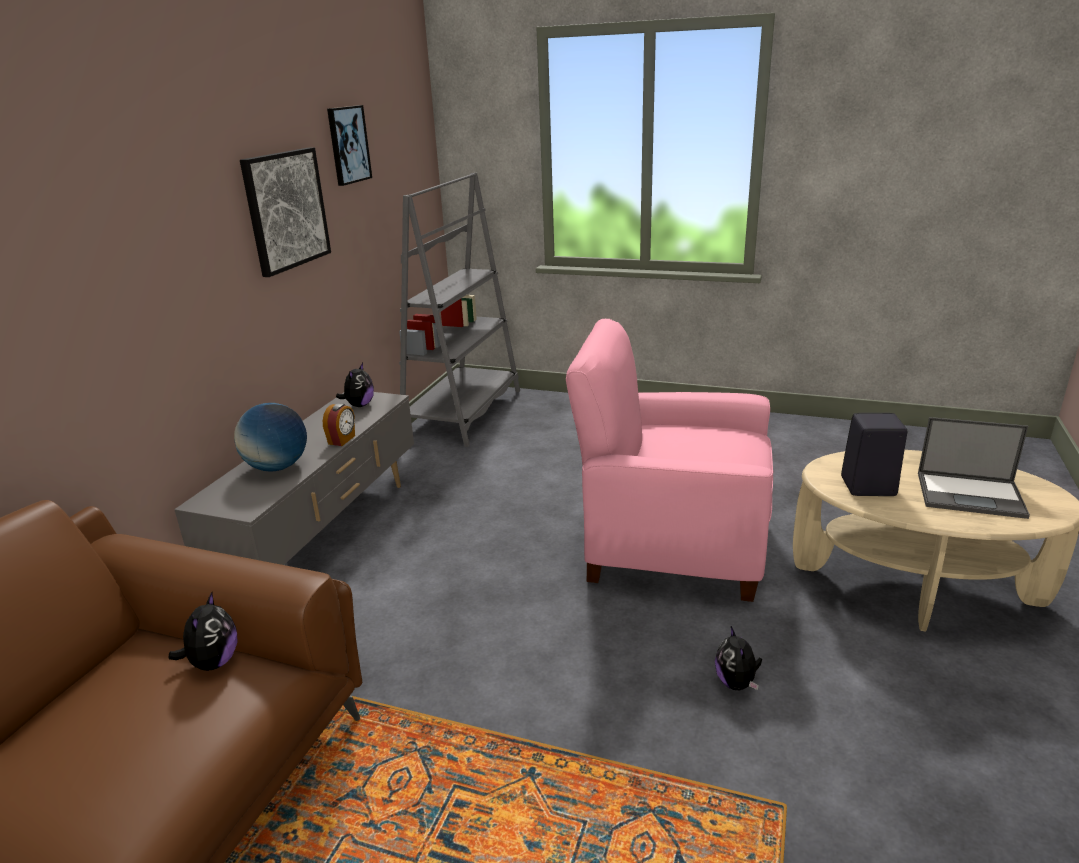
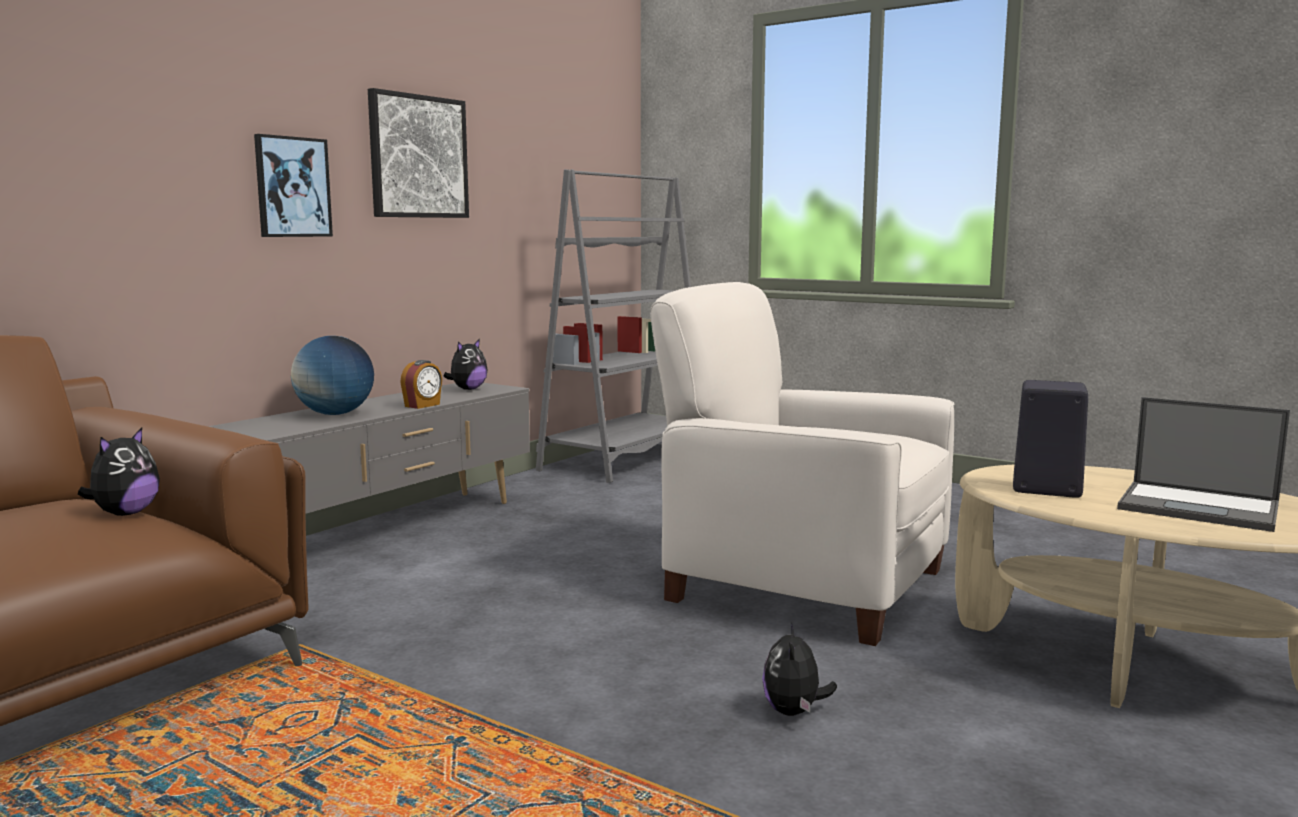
camera: 15 degrees right, 15 degrees down
picture [327,105,372,186] -> picture moved to [254,134,333,237]
pink armchair [566,319,773,602] -> white armchair [650,282,954,646]

